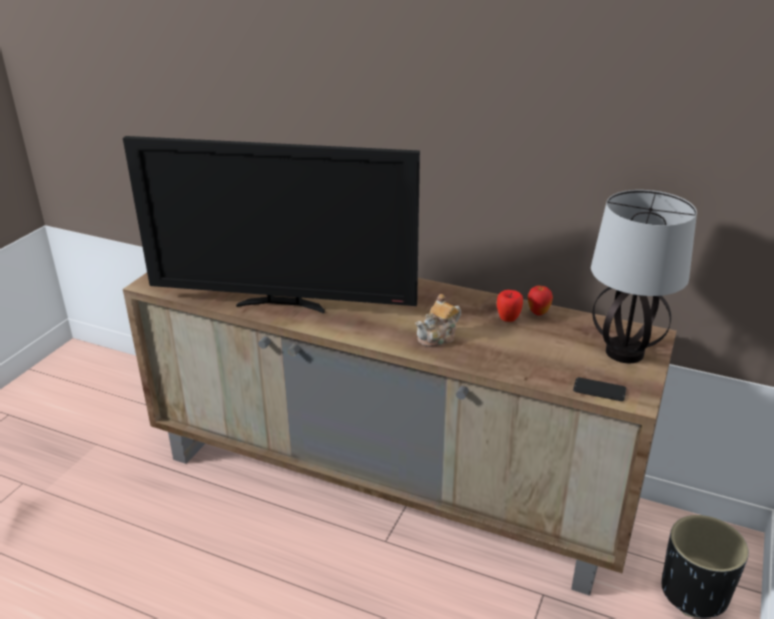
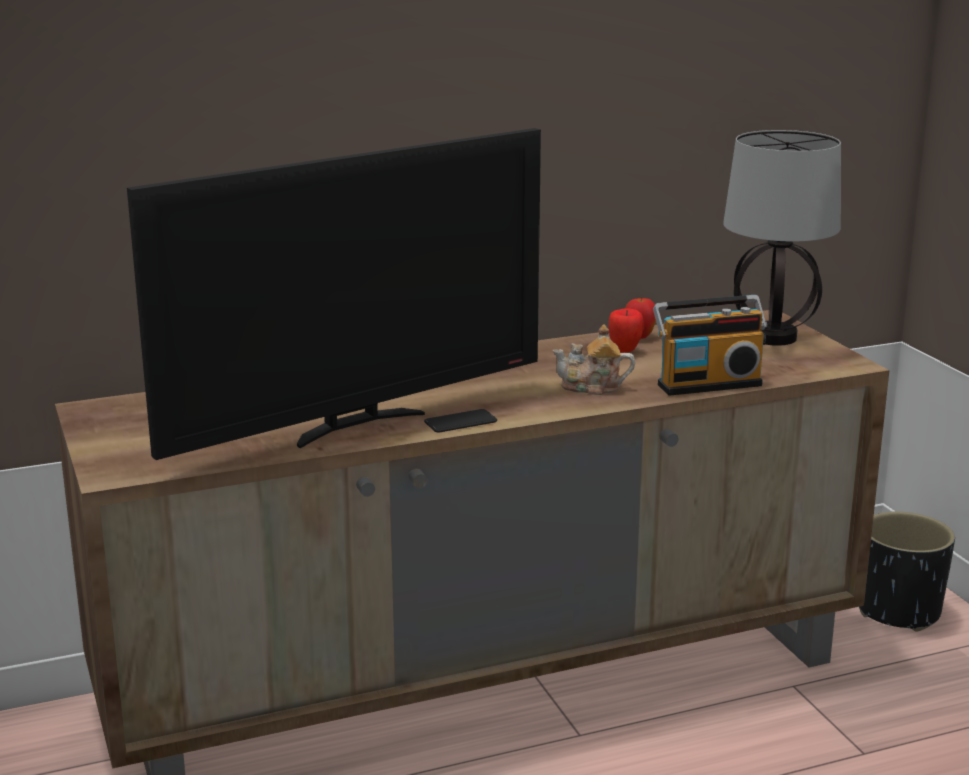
camera: 45 degrees left, 10 degrees down
teapot [415,294,461,347] -> teapot turned 90 degrees clockwise [552,325,635,395]
phone [573,377,626,401] -> phone moved to [424,409,497,433]
none -> radio [653,295,767,396]

